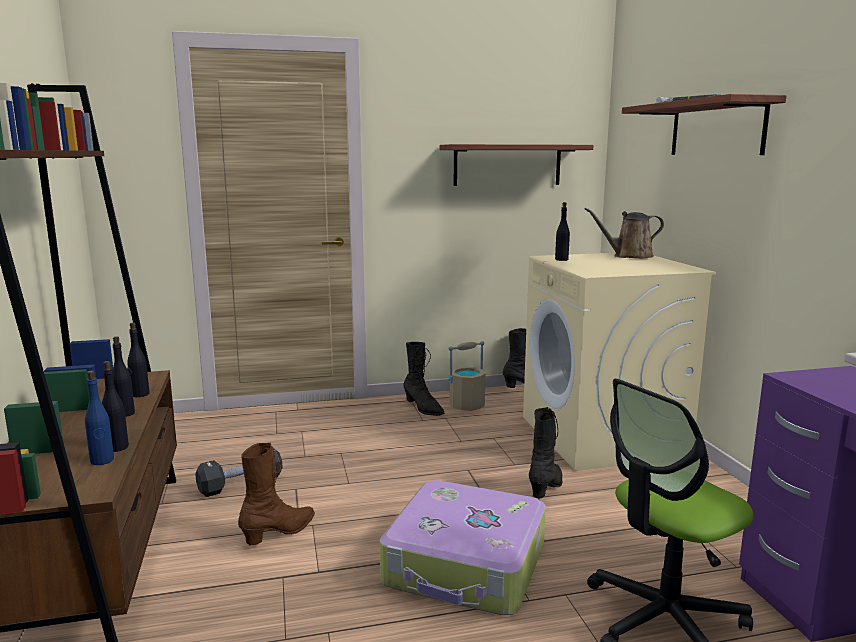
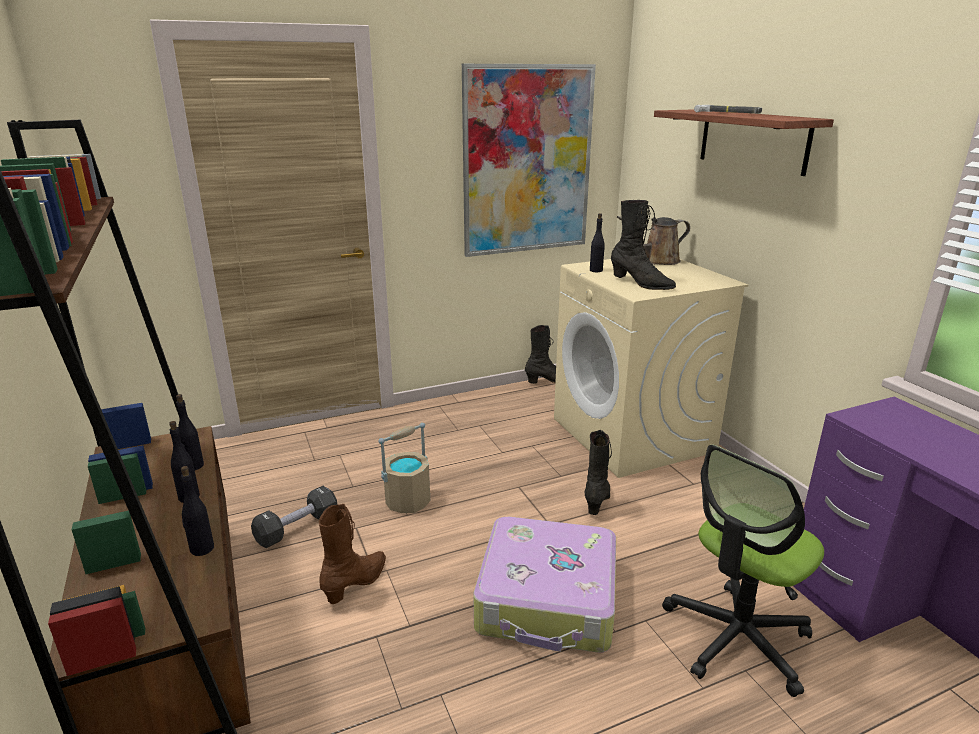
camera: 10 degrees left, 10 degrees up
blue bottle [85,370,114,465] -> none
black boot [403,342,444,416] -> black boot moved to [611,200,676,290]
shelf [439,144,593,186] -> picture [462,64,596,257]
beige bucket [448,341,486,411] -> beige bucket moved to [378,423,430,513]

